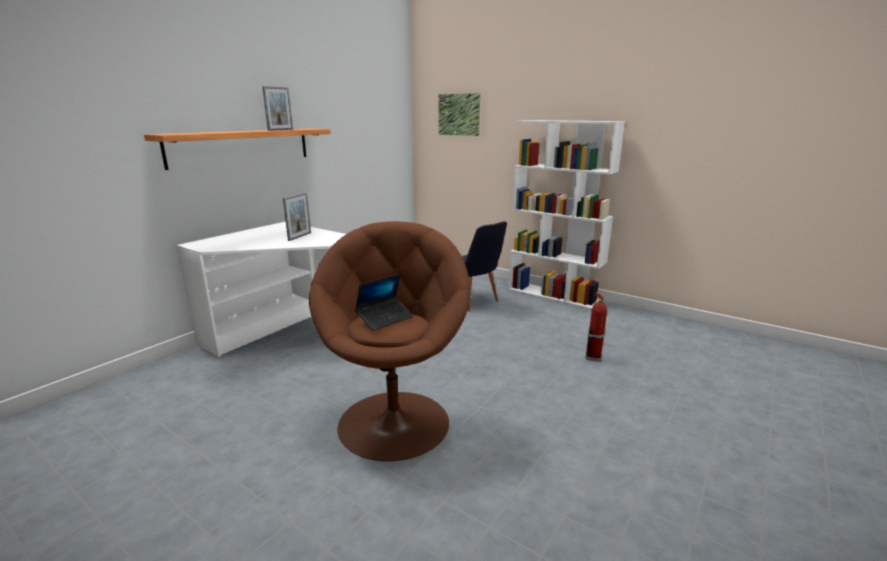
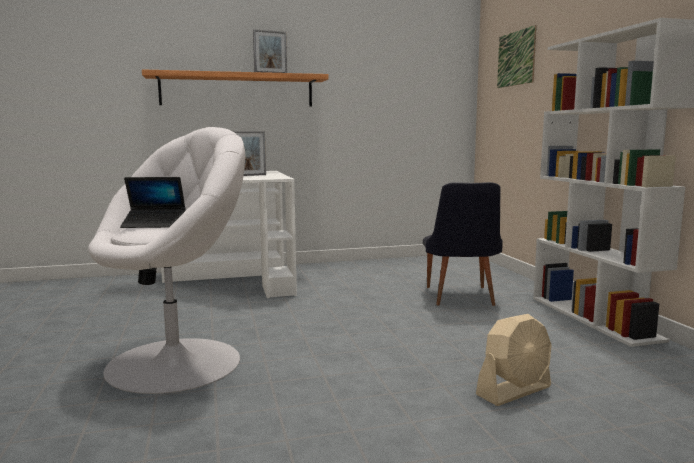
camera: 40 degrees right, 10 degrees down
brown armchair [309,221,470,461] -> white armchair [88,127,245,394]
fire extinguisher [585,292,607,362] -> beige fan [476,314,551,406]

